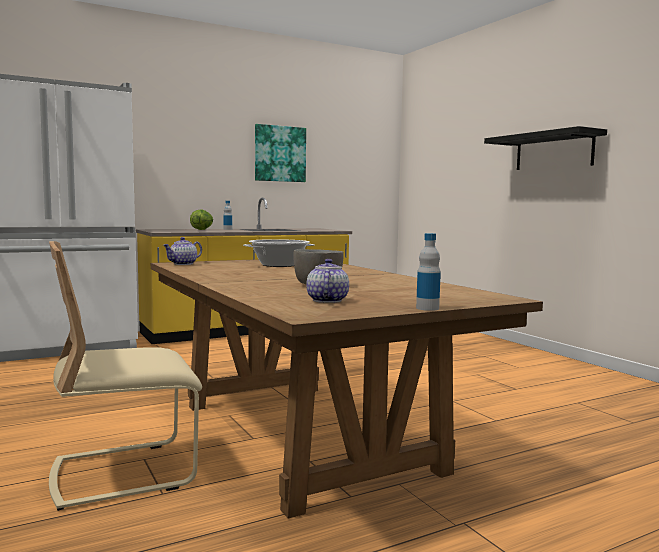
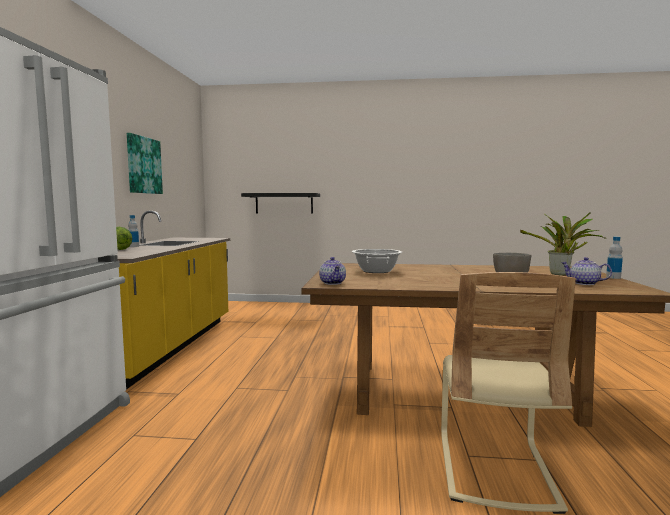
camera: 55 degrees left, 0 degrees up
black shelf [484,126,607,170] -> black shelf moved to [241,193,320,214]
none -> potted plant [520,212,606,276]

